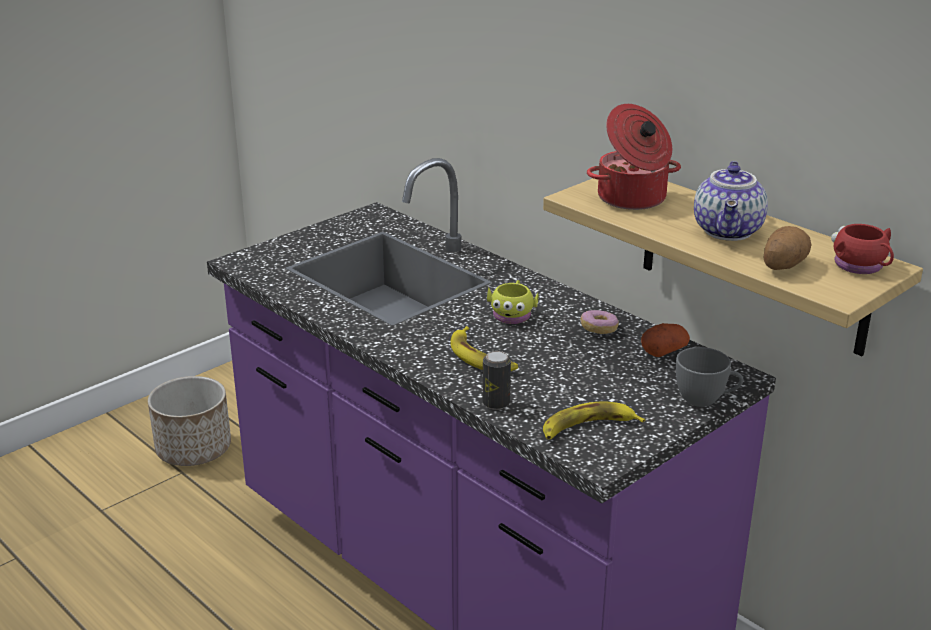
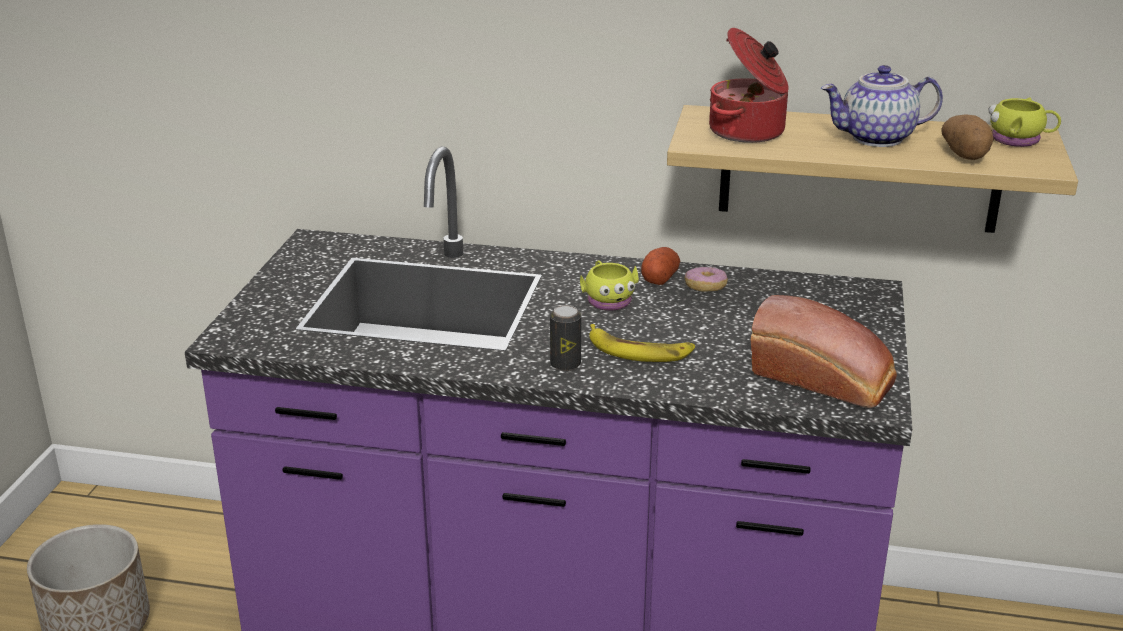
camera: 35 degrees left, 0 degrees up
can [483,351,511,410] -> can moved to [550,305,581,371]
banana [543,402,645,439] -> bread [751,295,897,408]
potato [641,323,690,357] -> potato moved to [641,247,680,285]
grey cup [676,347,743,407] -> none
teapot [694,161,768,241] -> teapot turned 105 degrees clockwise [821,65,943,147]
red mug [831,224,894,274] -> yellow mug [988,97,1061,147]

